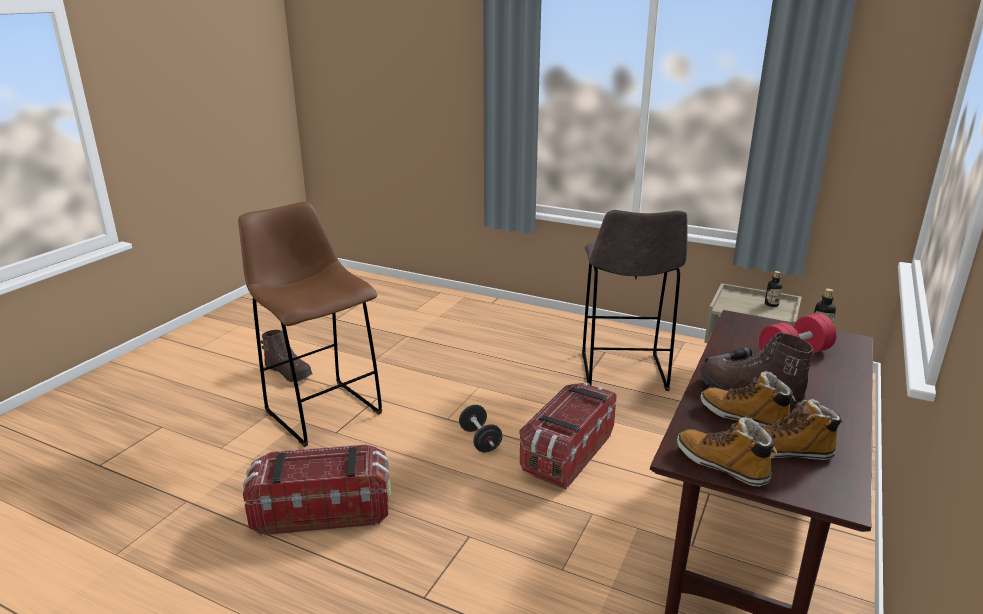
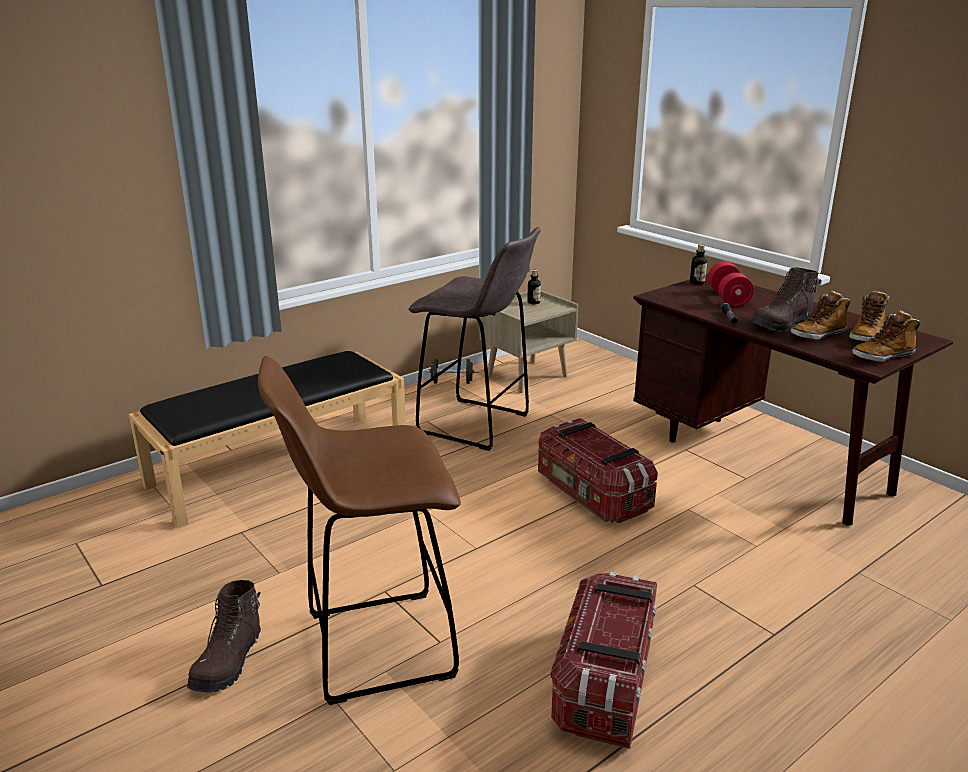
camera: 65 degrees left, 0 degrees up
brown boot [261,330,313,382] -> brown boot turned 135 degrees clockwise [187,580,261,693]
black dumbbell [459,405,503,452] -> black dumbbell moved to [425,359,478,384]
none -> black bench [129,351,406,528]

